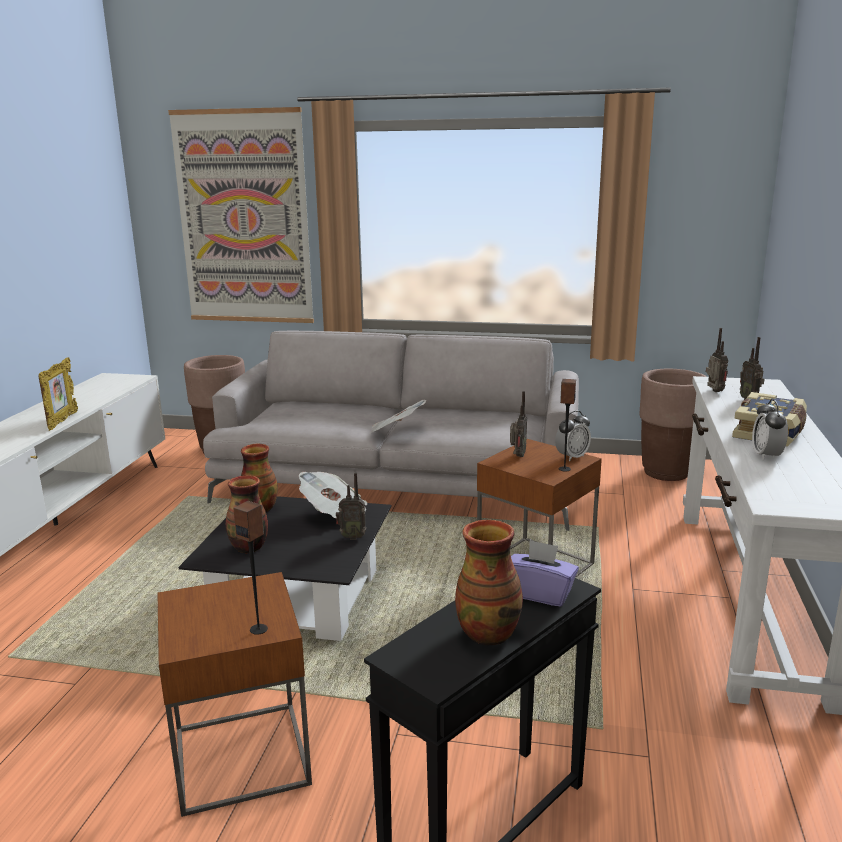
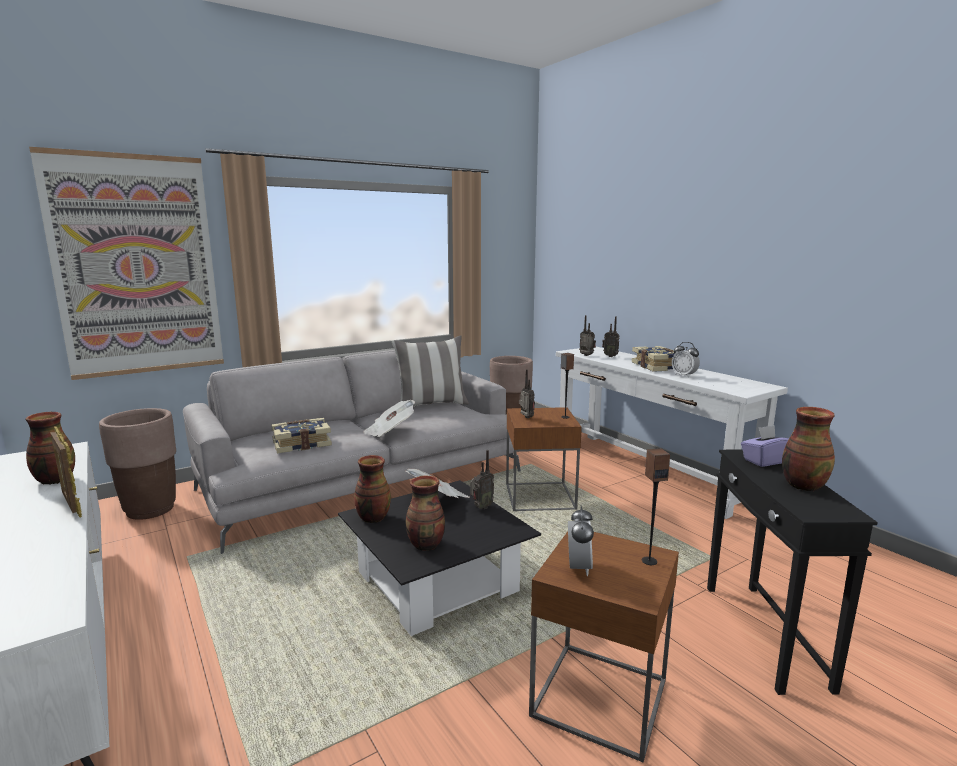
camera: 45 degrees left, 5 degrees down
alarm clock [555,411,591,462] -> alarm clock moved to [568,505,594,576]
none -> vase [26,412,75,485]
none -> book [272,418,332,453]
none -> pillow [392,335,469,407]

